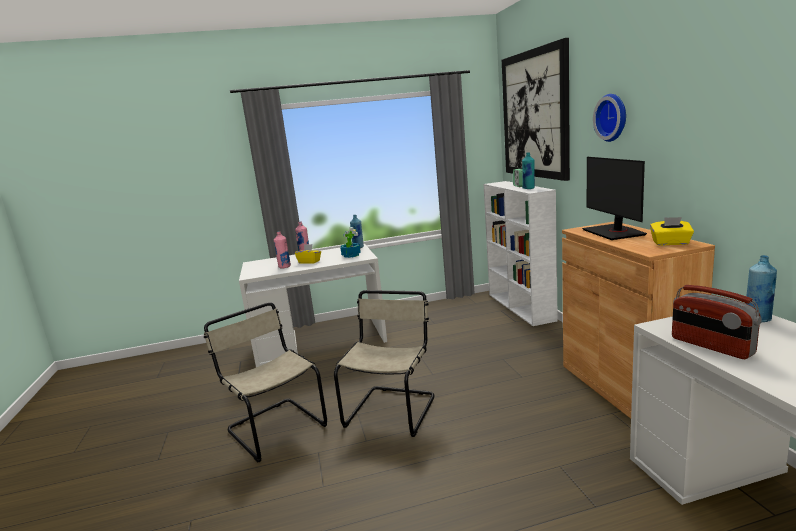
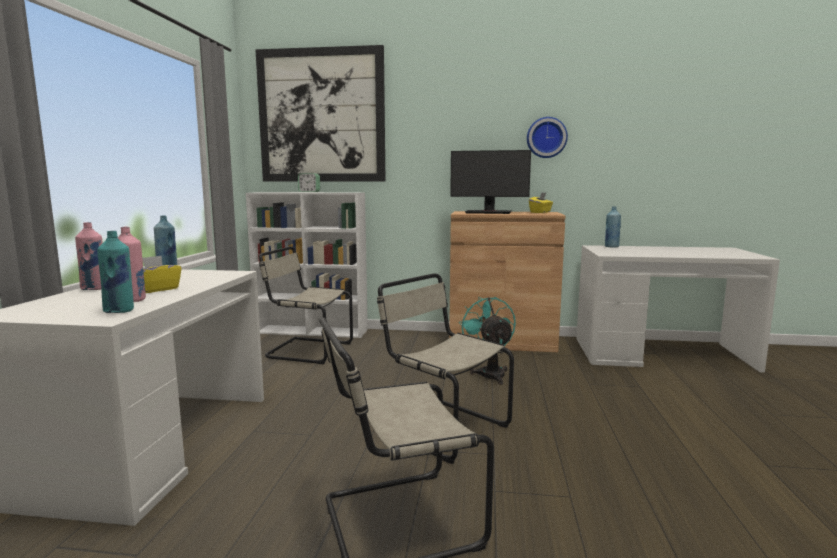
camera: 70 degrees left, 5 degrees down
potted plant [340,227,360,258] -> none
turquoise bottle [522,152,535,189] -> turquoise bottle moved to [97,231,134,313]
wall clock [593,94,626,142] -> wall clock moved to [527,117,568,158]
radio [672,285,762,359] -> none
none -> beige chair [259,247,353,364]
none -> turquoise fan [458,297,516,385]

